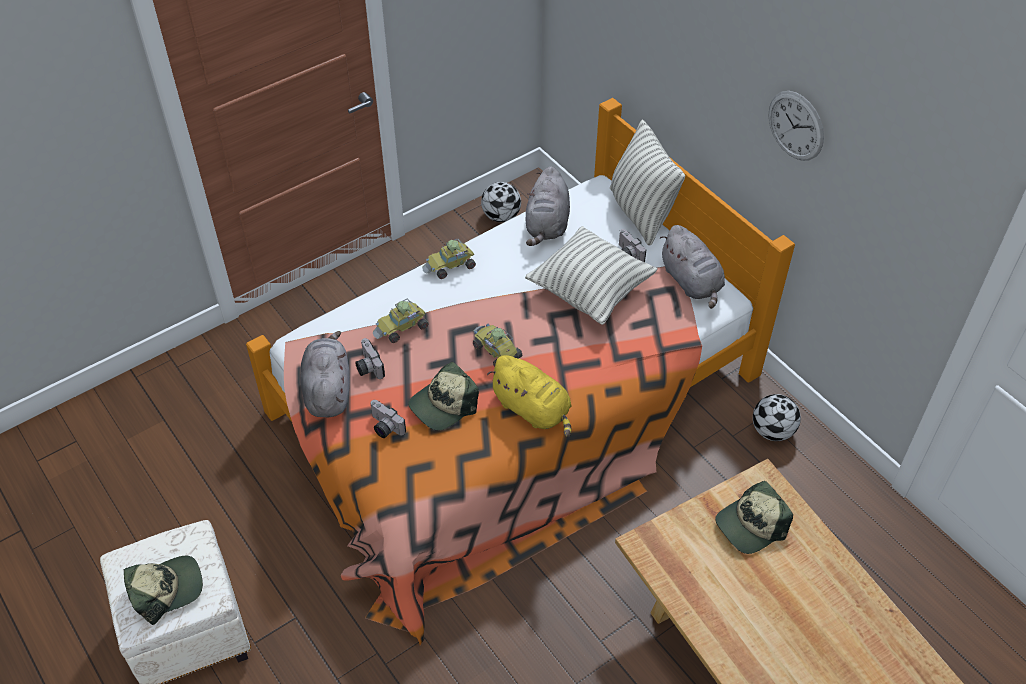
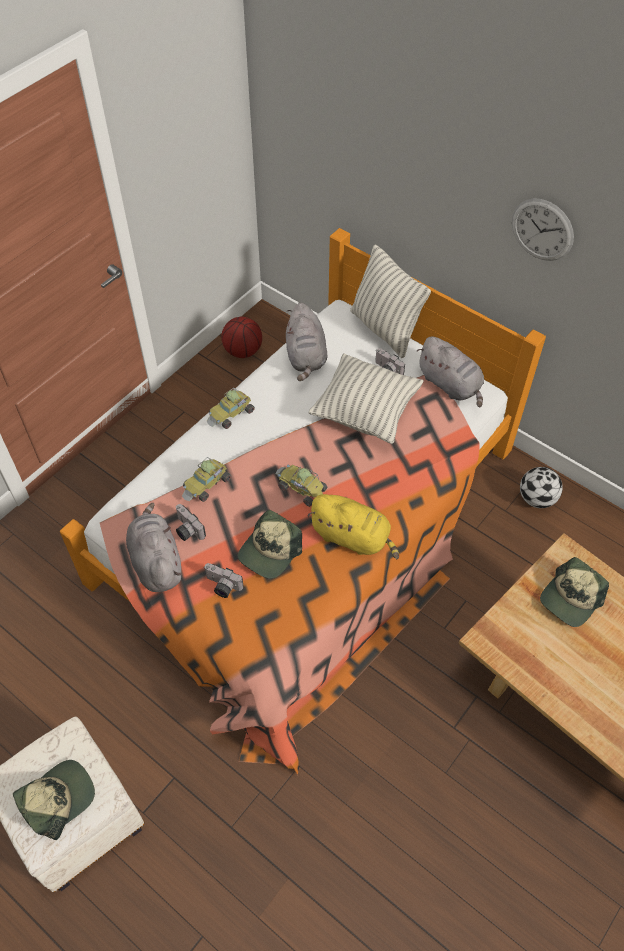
camera: 15 degrees left, 5 degrees up
football [481,182,521,222] -> basketball [221,317,262,358]

